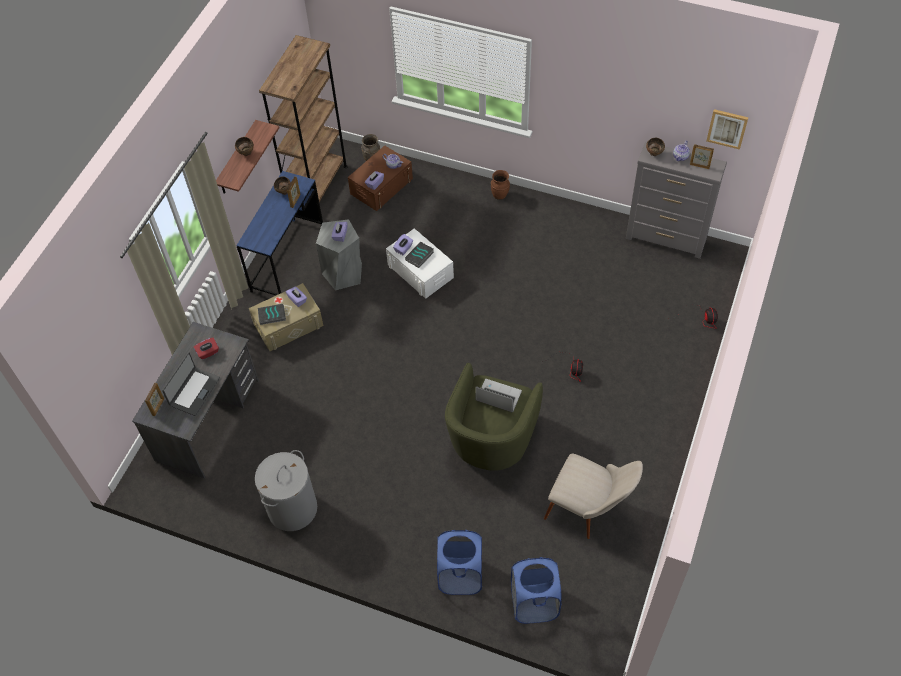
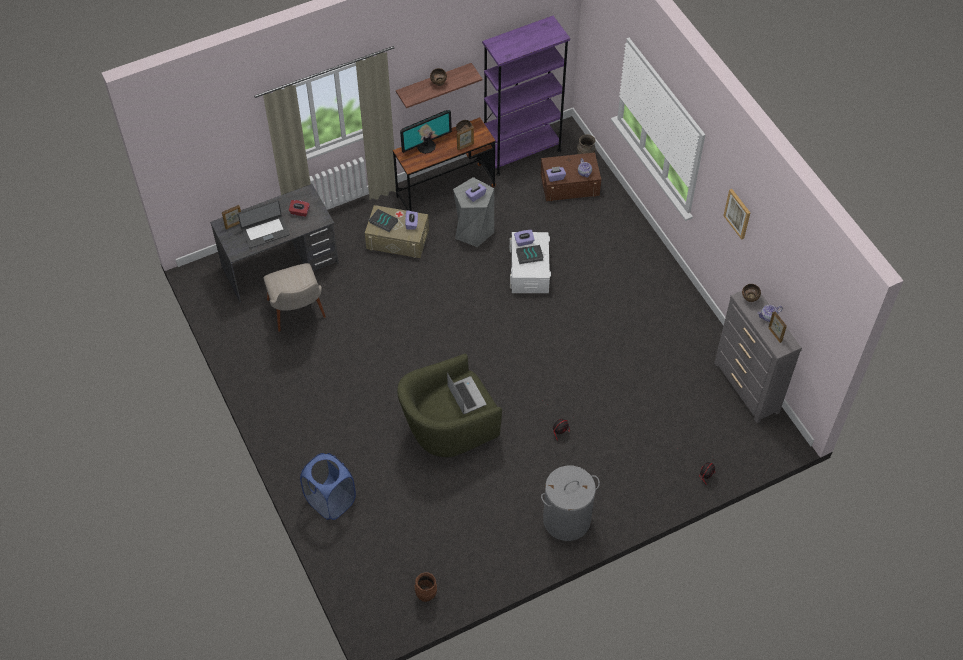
camera: 40 degrees right, 0 degrees up
blue desk [236,171,323,295] -> brown desk [393,118,496,211]
grey laundry basket [255,450,317,531] -> grey laundry basket moved to [541,466,600,541]
brown bookcase [259,35,348,202] -> purple bookcase [482,16,570,176]
brown vase [491,170,510,200] -> brown vase moved to [415,572,437,602]
blue laundry basket [511,557,562,624] -> none
beige chair [544,453,643,539] -> beige chair moved to [263,263,326,332]
picture [706,109,749,150] -> picture moved to [723,189,750,240]
none -> monitor [400,110,452,154]

